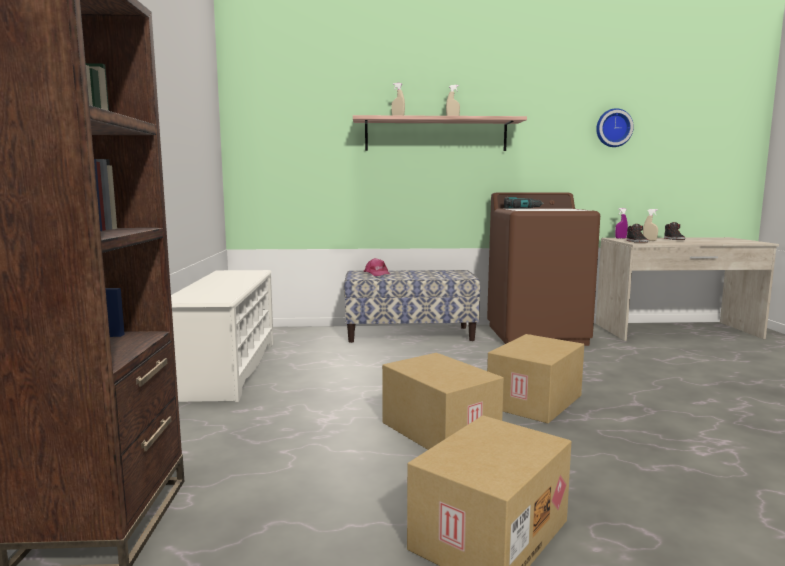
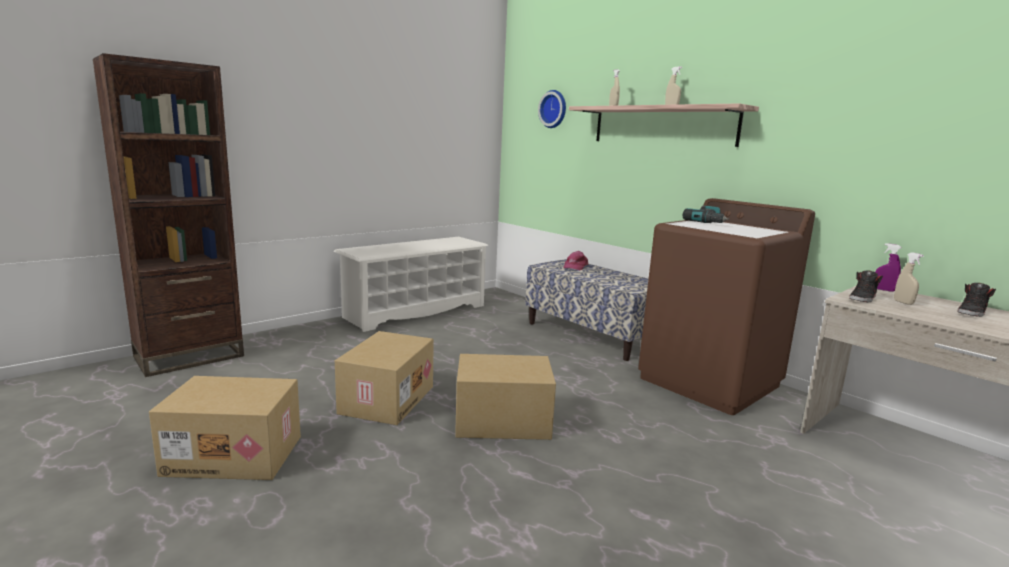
camera: 50 degrees right, 5 degrees up
wall clock [596,108,634,147] -> wall clock moved to [538,90,566,128]

